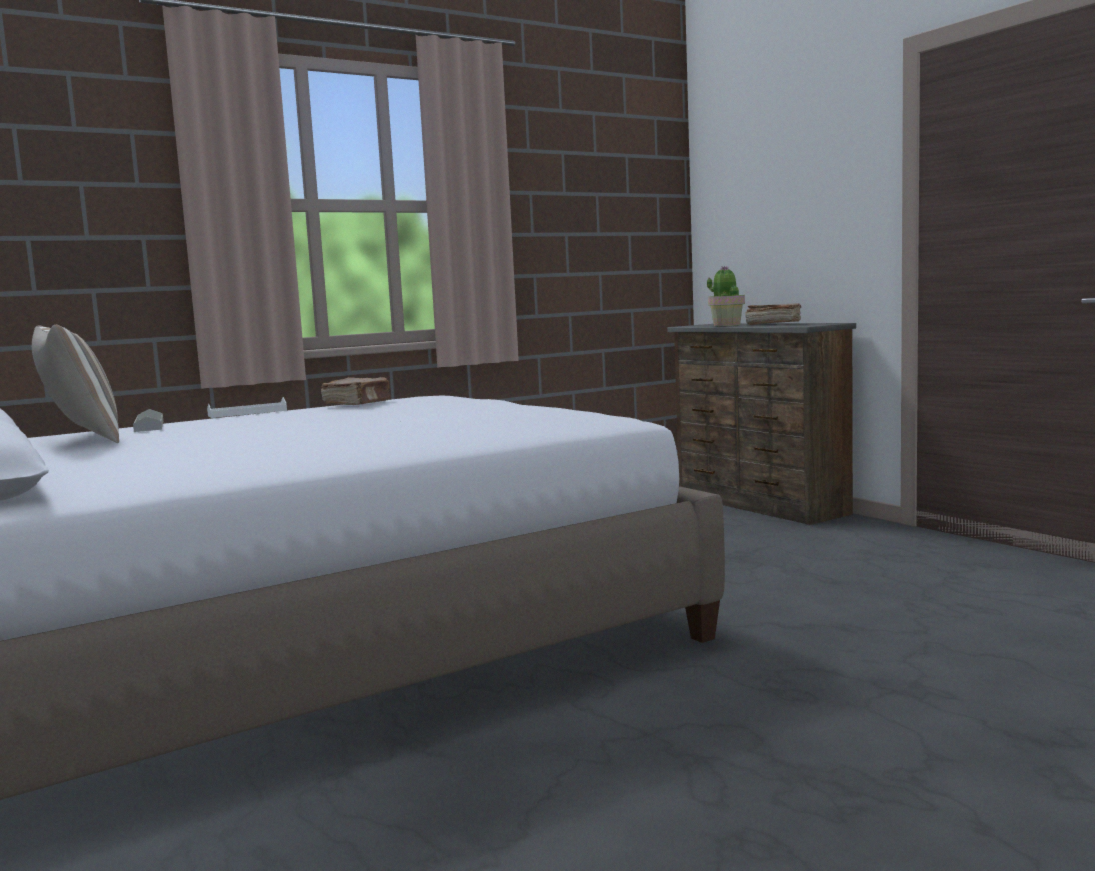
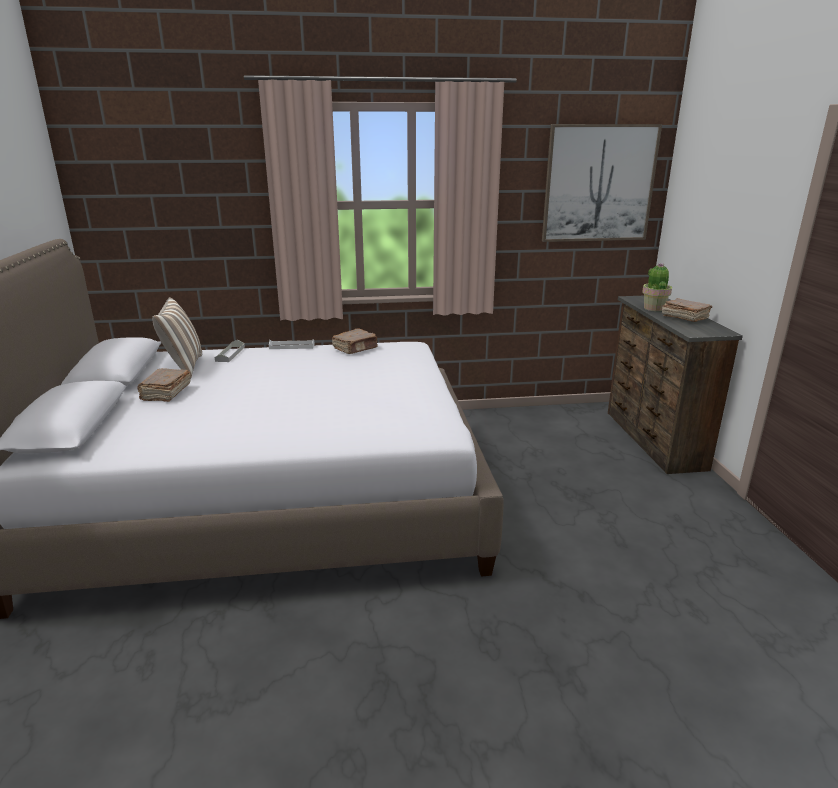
camera: 25 degrees right, 15 degrees up
none -> brown book [137,368,191,402]
none -> picture [542,124,662,242]

